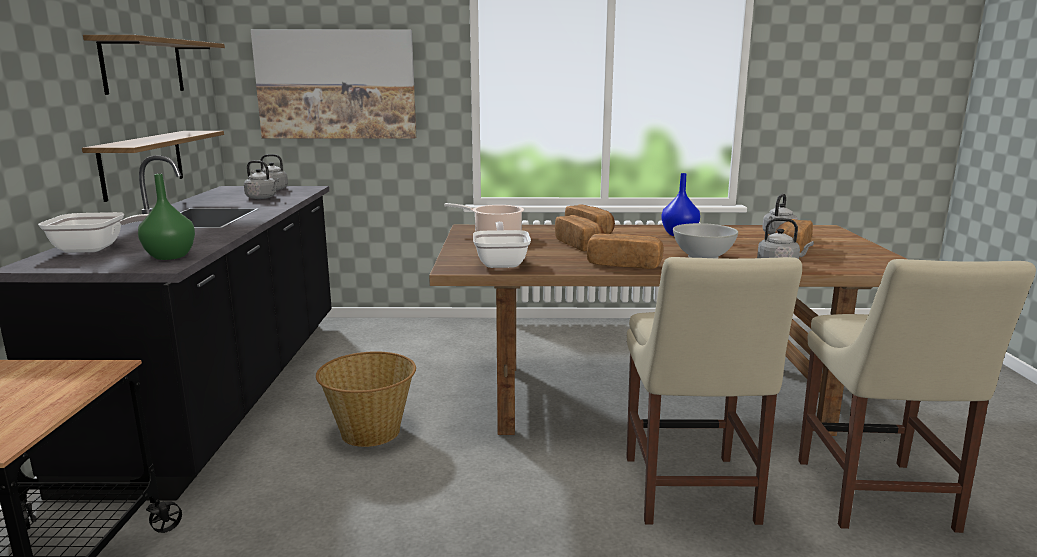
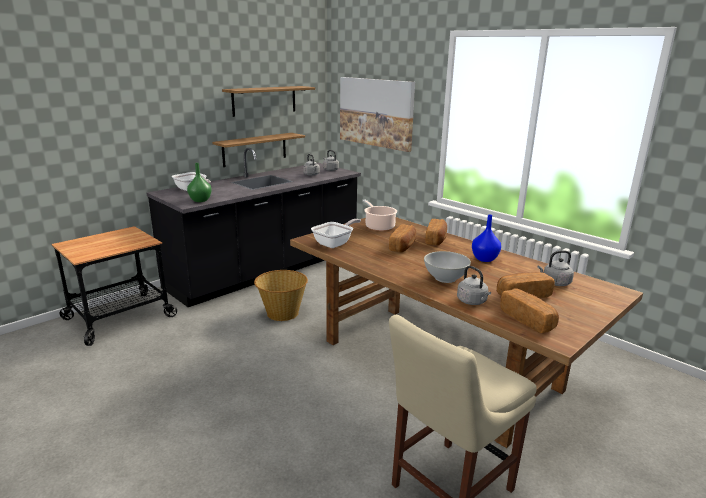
camera: 45 degrees right, 5 degrees up
bread [587,233,664,269] -> bread moved to [500,288,559,333]
beige chair [626,257,802,525] -> none

